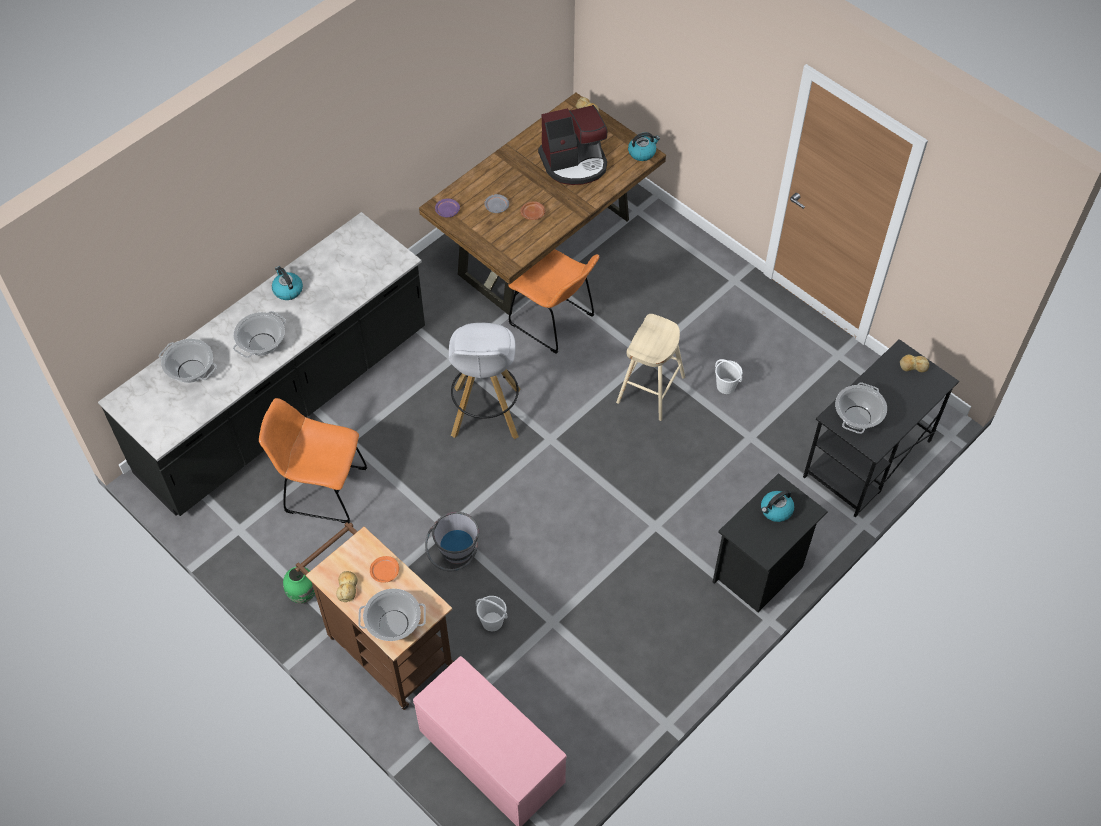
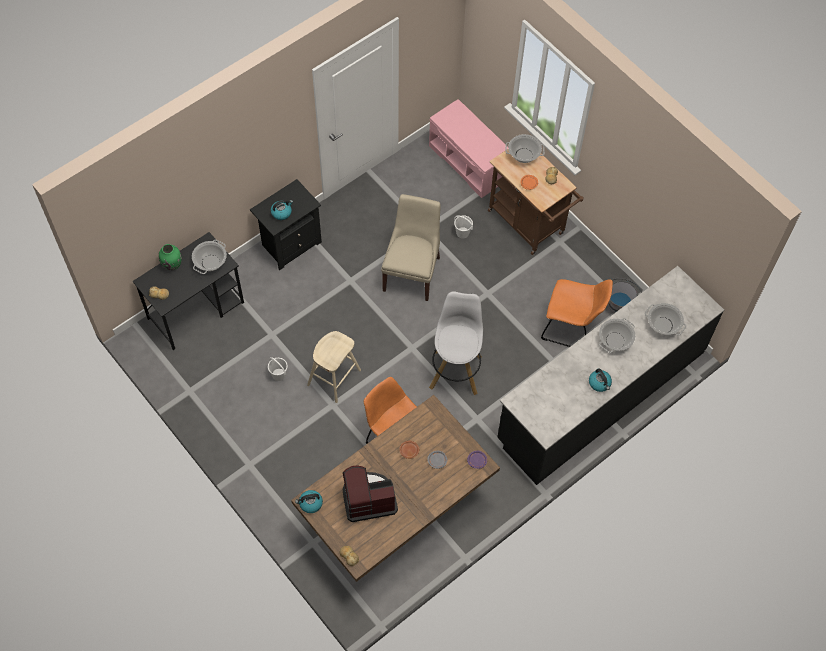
camera: 175 degrees left, 5 degrees up
green vase [283,567,315,604] -> green vase moved to [159,244,182,271]
grey bucket [425,512,479,571] -> grey bucket moved to [609,278,642,313]
none -> beige chair [381,194,441,301]

